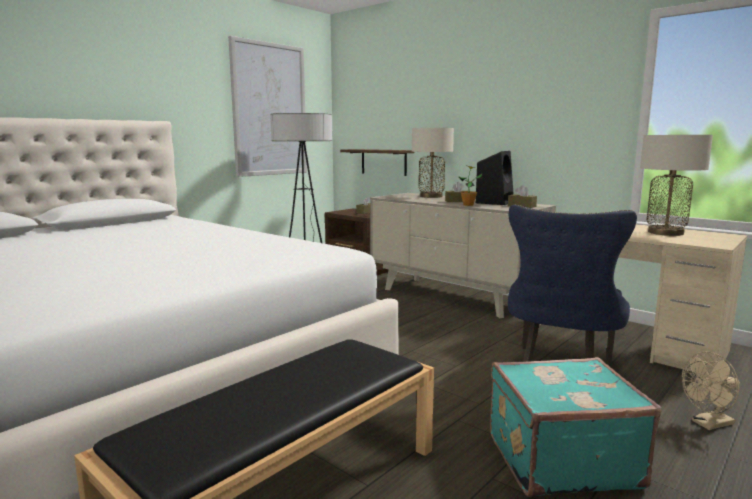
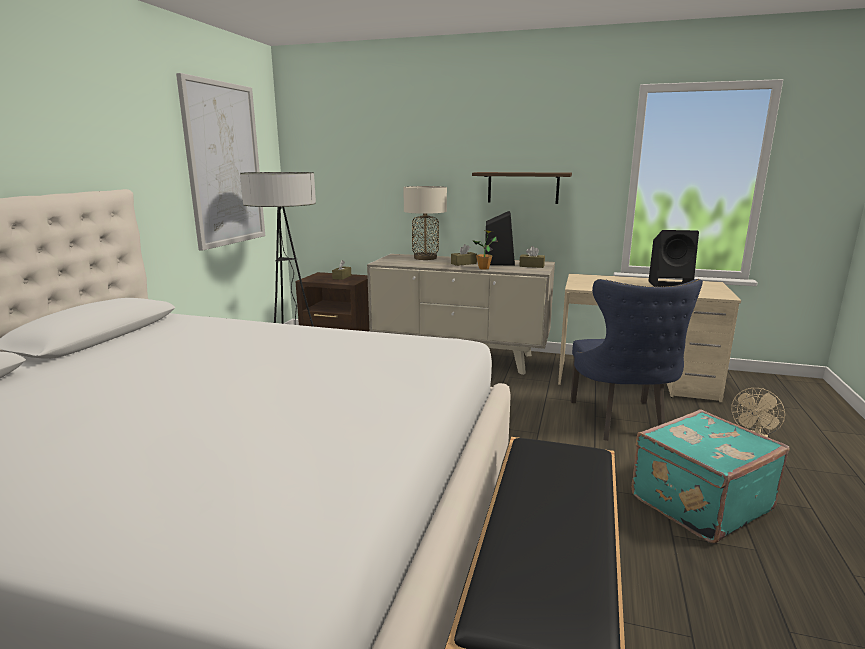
camera: 25 degrees left, 5 degrees up
shelf [340,149,414,176] -> shelf moved to [472,172,572,204]
table lamp [640,135,713,236] -> black speaker [648,230,699,287]

